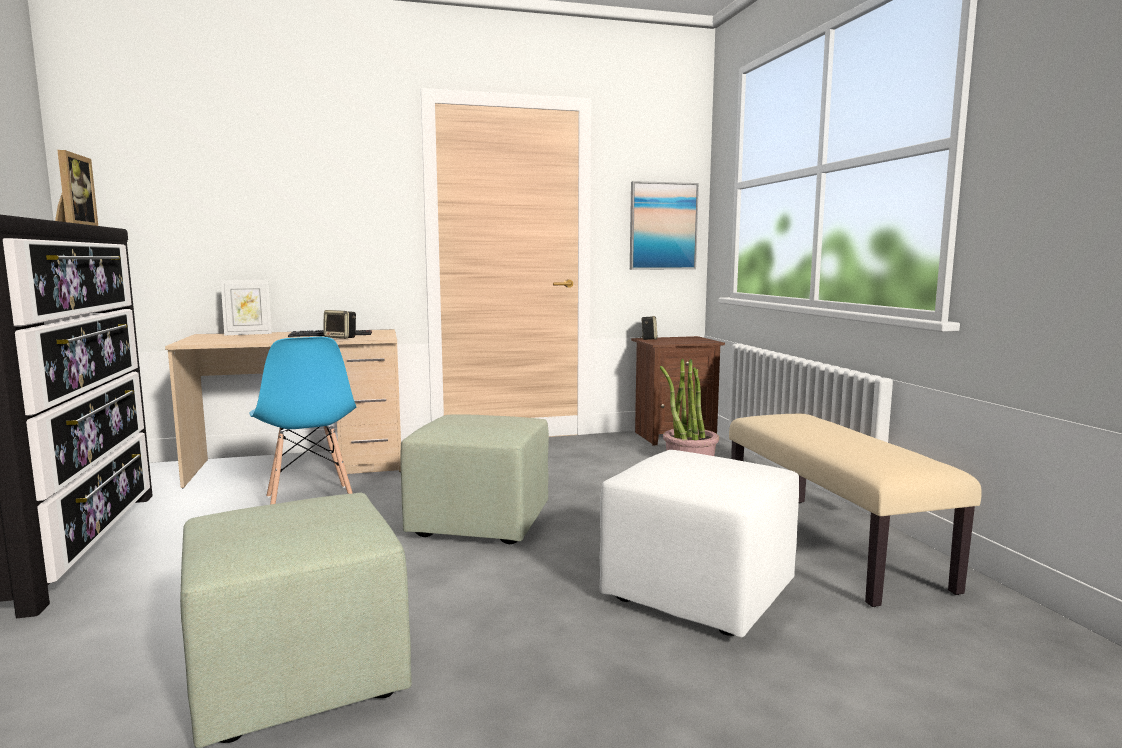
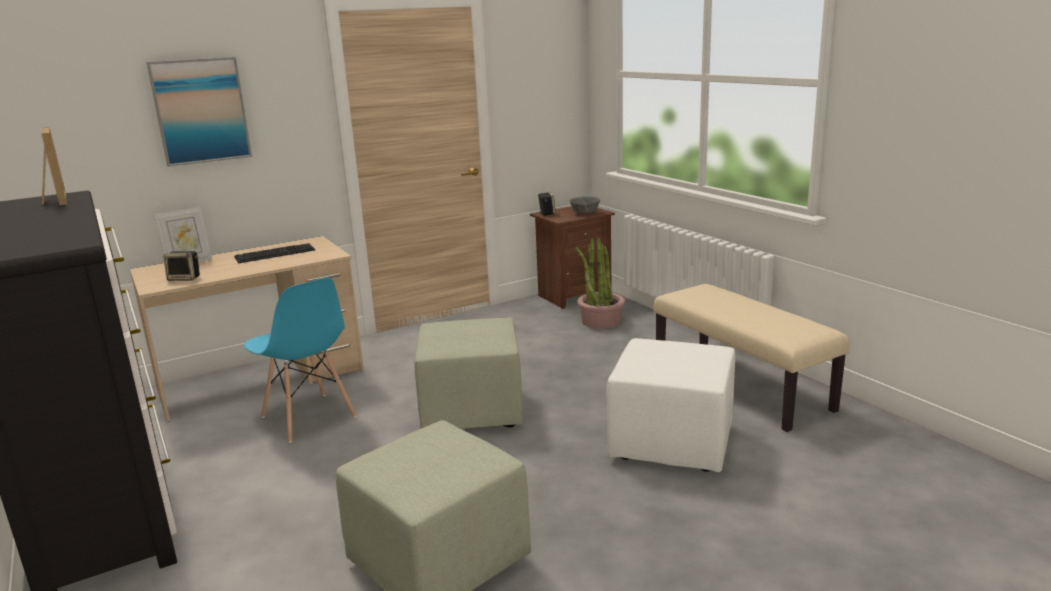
camera: 15 degrees left, 10 degrees up
speaker [323,310,356,339] -> speaker moved to [163,251,200,281]
picture [630,181,699,270] -> picture moved to [147,57,252,167]
none -> grey bowl [569,196,600,214]

